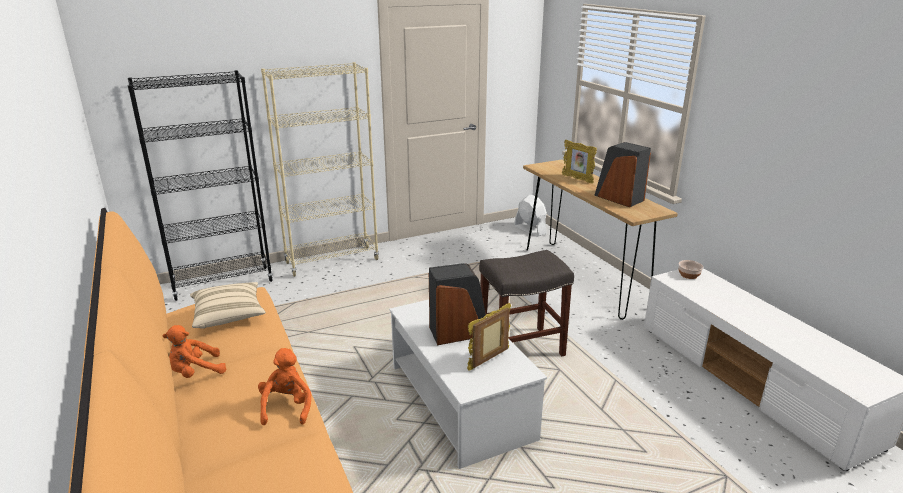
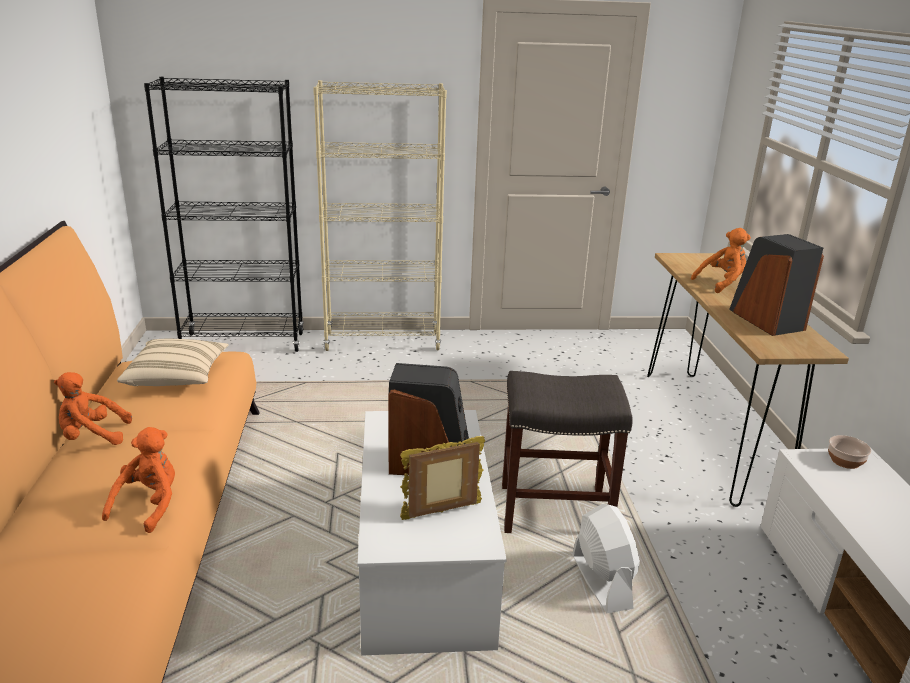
camera: 20 degrees right, 0 degrees up
white fan [514,195,547,237] -> white fan moved to [572,504,640,613]
picture frame [562,140,597,184] -> orange plush toy [691,228,751,293]

